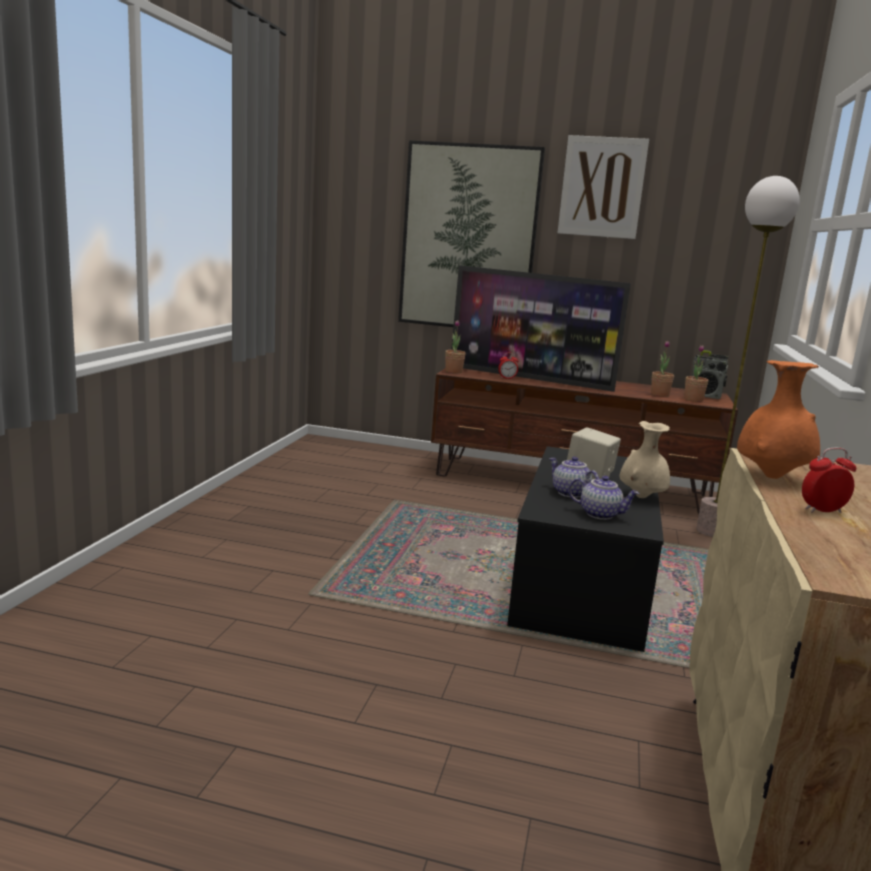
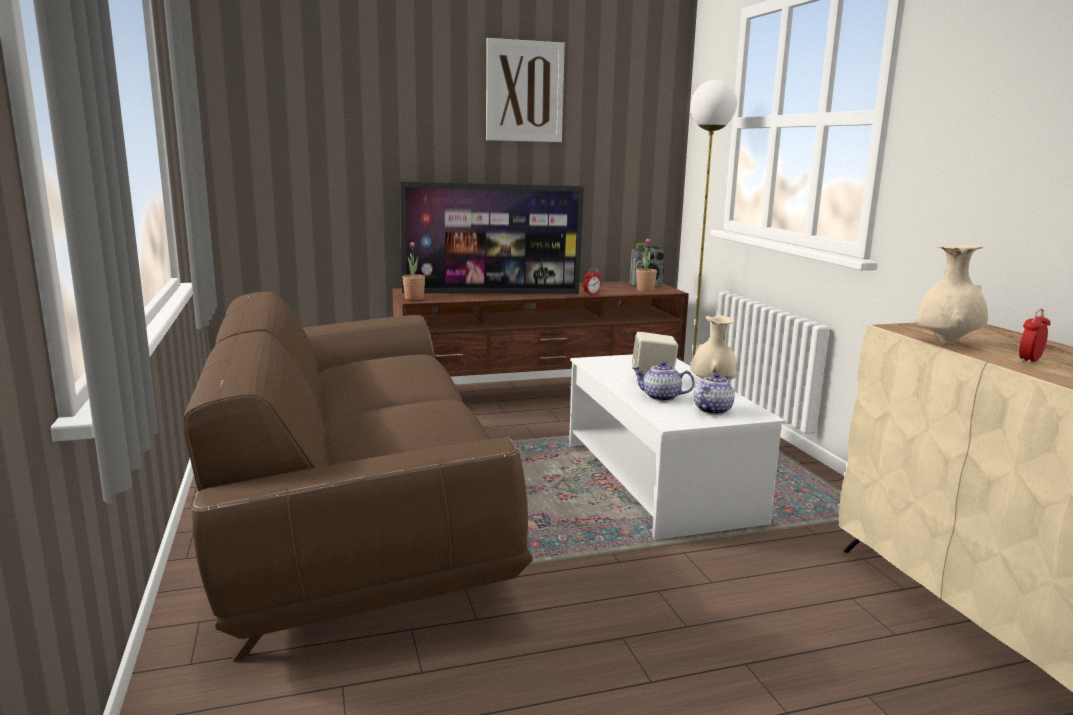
camera: 30 degrees left, 0 degrees up
picture [398,140,545,327] -> none
alarm clock [498,353,518,379] -> alarm clock moved to [583,268,602,296]
black coffee table [507,446,664,652] -> white coffee table [569,354,785,540]
teapot [569,476,640,520] -> teapot turned 45 degrees counterclockwise [694,373,735,415]
potted plant [651,341,674,397] -> none
orange vase [737,360,820,479] -> beige vase [916,244,988,344]
none -> brown sofa [183,292,533,661]

